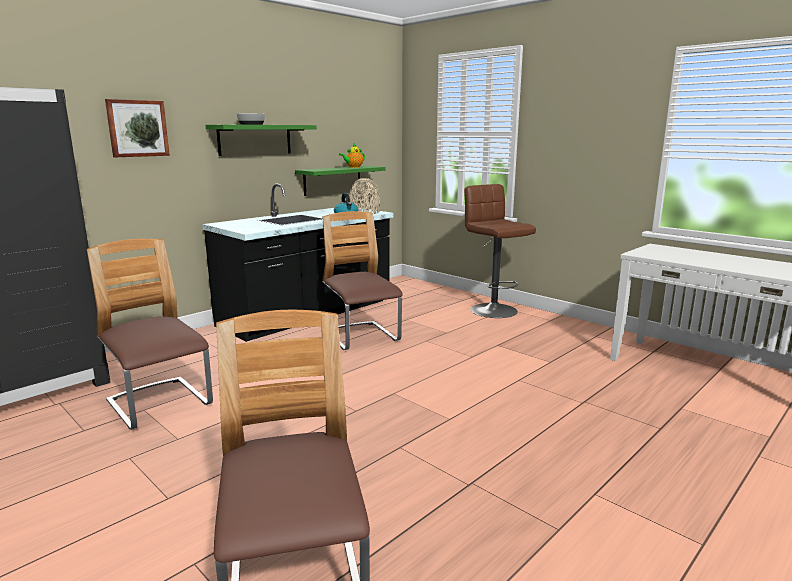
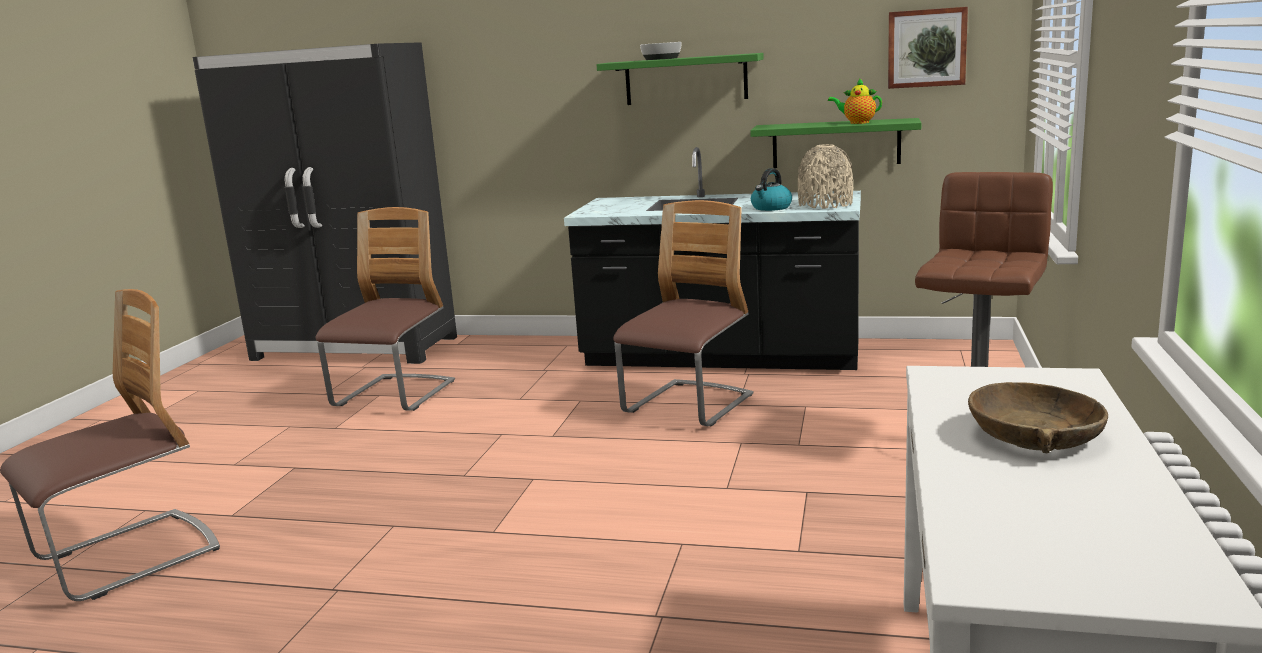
camera: 60 degrees right, 0 degrees up
picture [105,99,170,157] -> picture moved to [888,7,968,89]
none -> brown bowl [968,382,1108,453]

